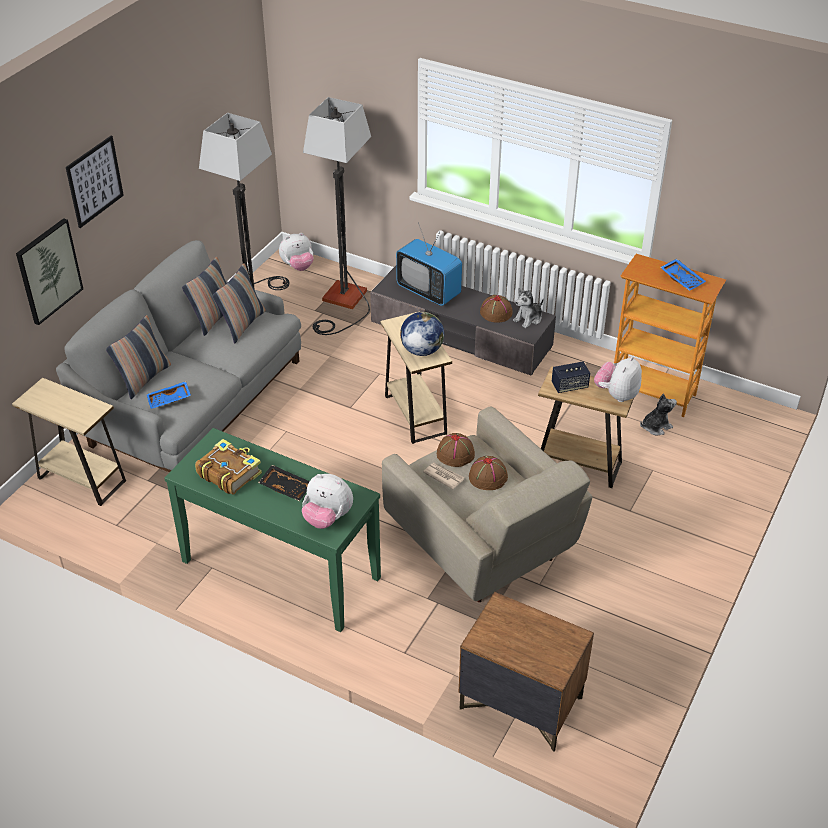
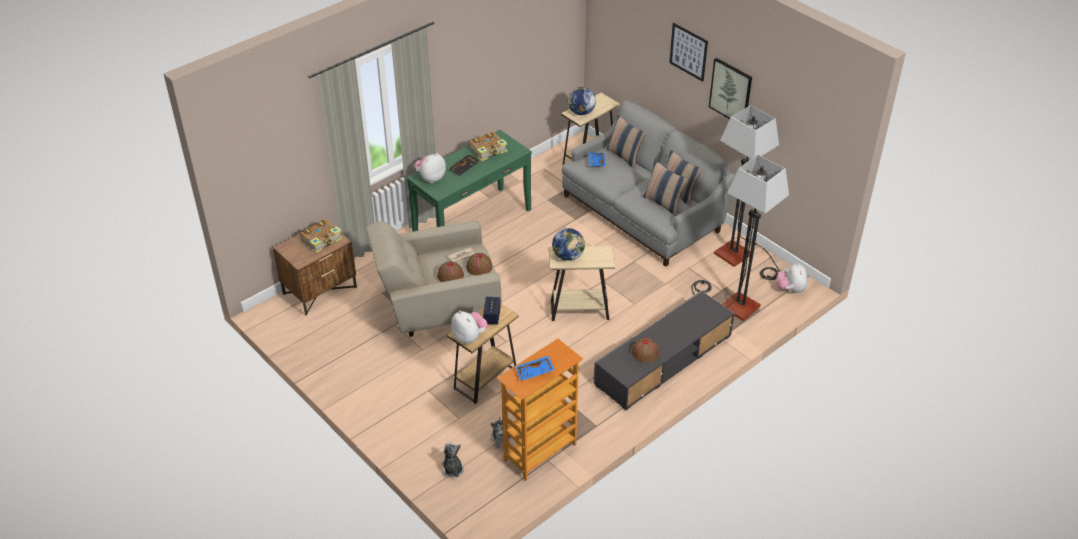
camera: 110 degrees right, 0 degrees up
picture [16,218,83,325] -> picture moved to [709,58,752,119]
television [396,222,462,306] -> none
plush toy [513,288,544,328] -> plush toy moved to [441,442,464,478]
none -> book [300,219,342,253]
none -> globe [568,87,596,115]

